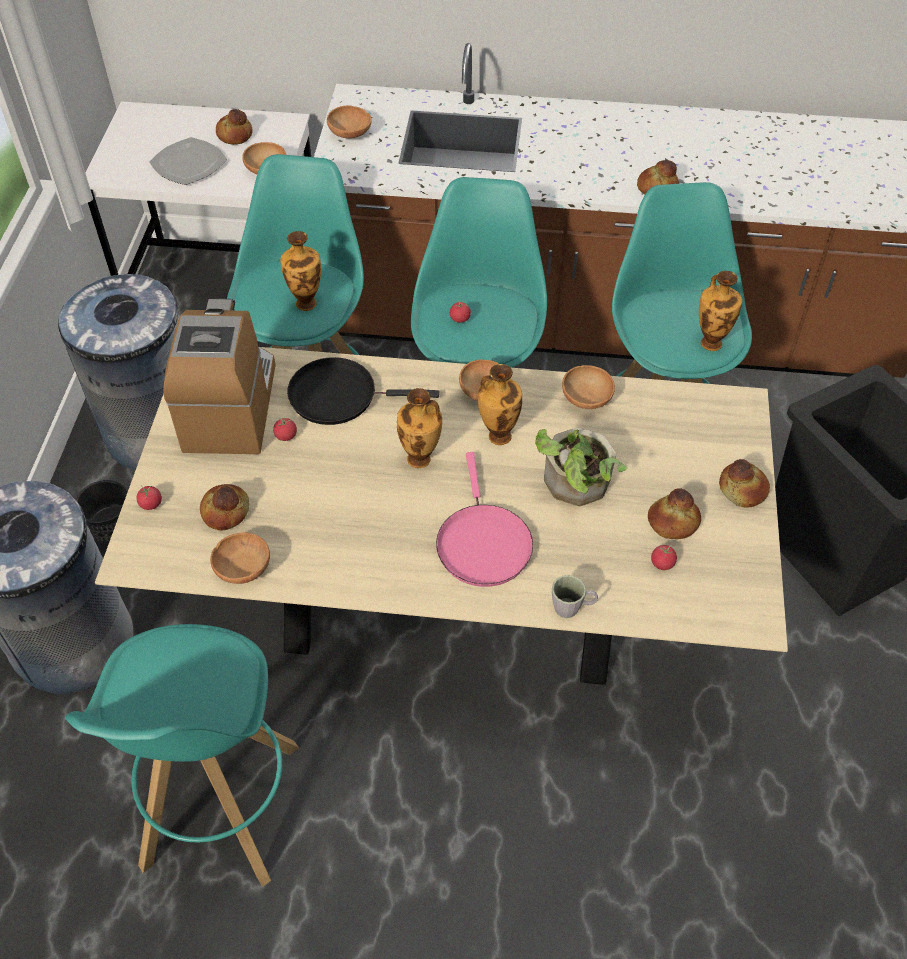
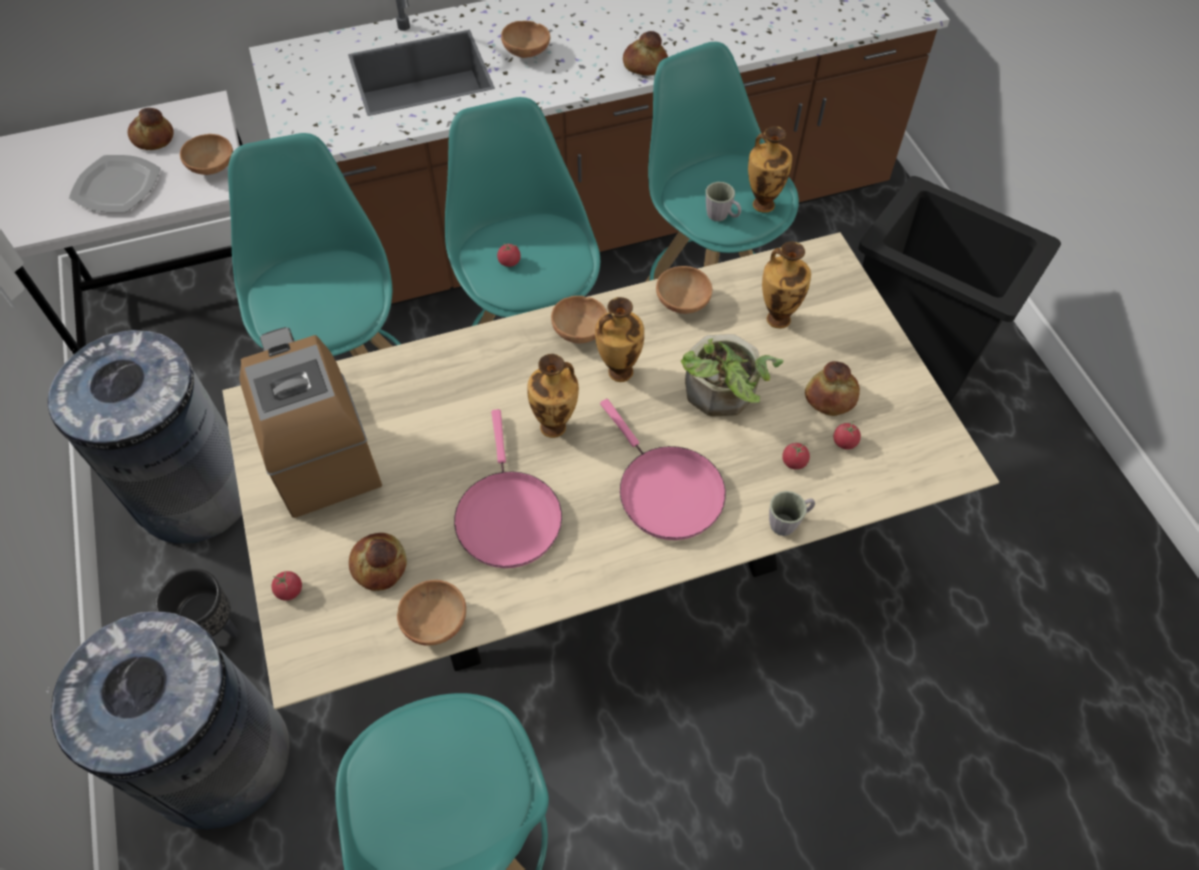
camera: 25 degrees left, 5 degrees up
tomato [273,418,297,441] -> tomato moved to [782,443,810,470]
vase [280,231,321,311] -> vase moved to [762,242,811,329]
black frying pan [287,357,439,425] -> none
brown bowl [327,106,372,139] -> brown bowl moved to [501,21,550,58]
bread [719,459,770,508] -> none
none -> pink frying pan [454,409,562,568]
none -> grey mug [706,182,741,221]

